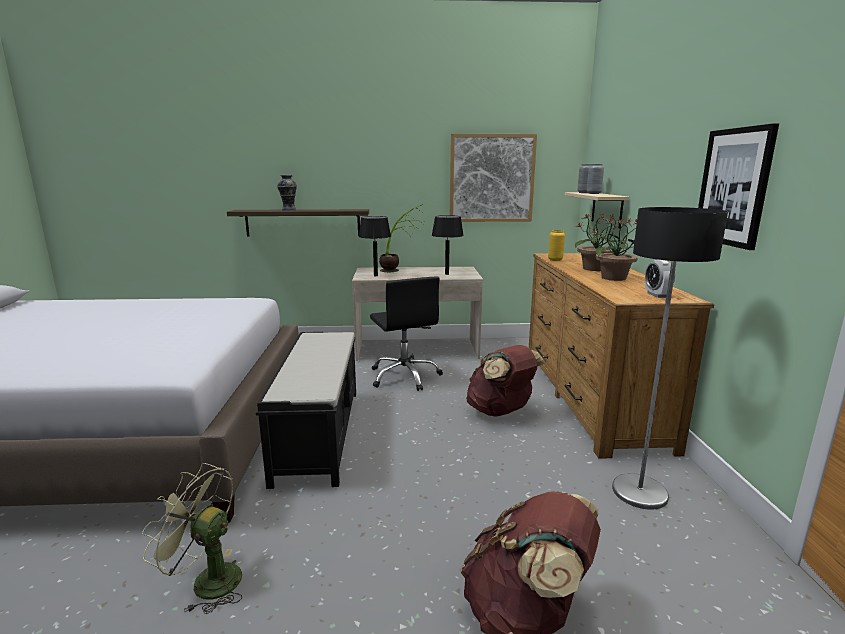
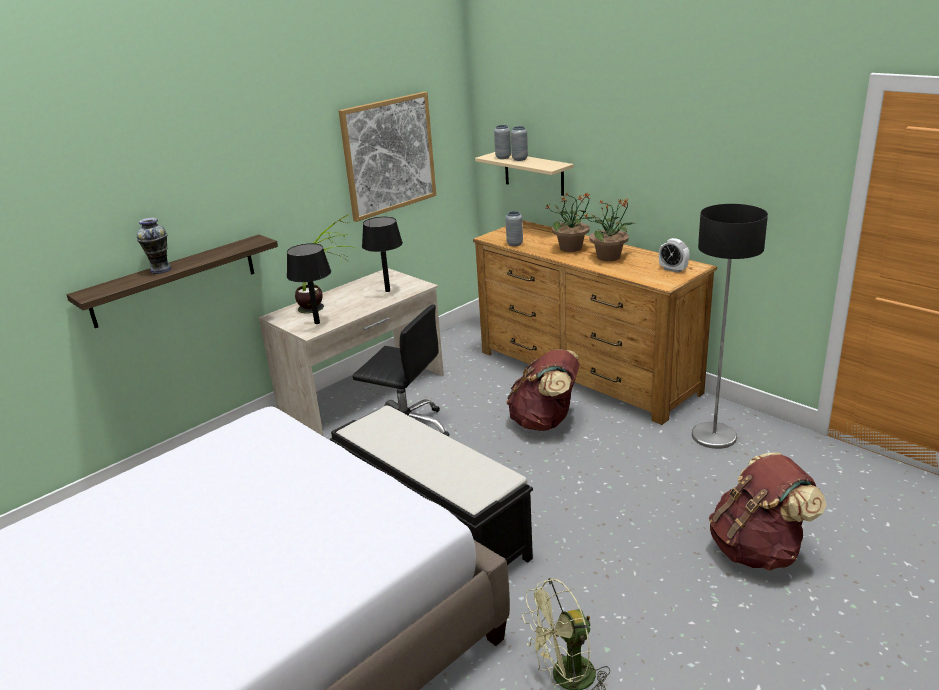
camera: 40 degrees left, 10 degrees up
yellow vase [548,230,565,261] -> grey vase [506,211,523,246]
picture [698,123,779,250] -> none

